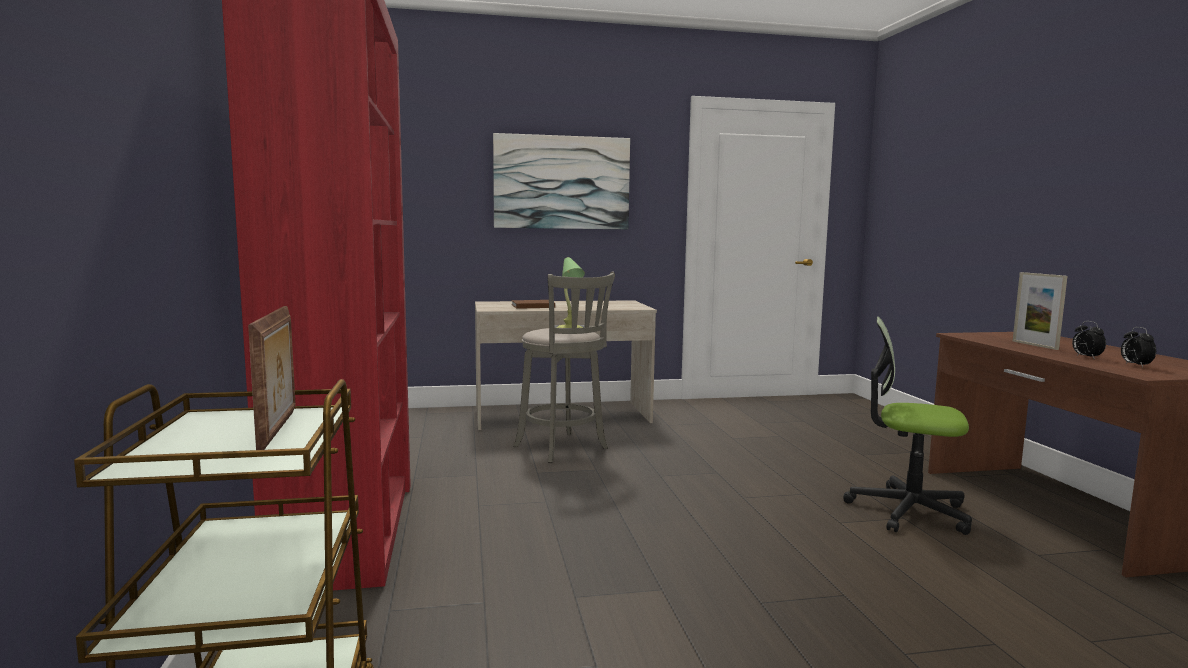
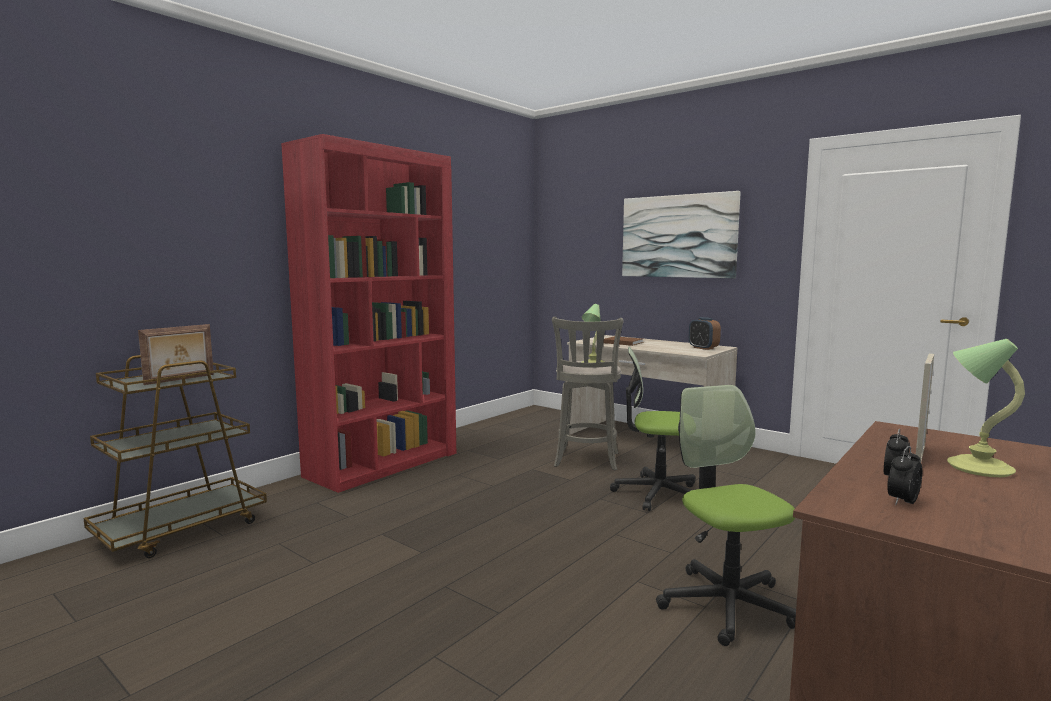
camera: 50 degrees right, 0 degrees up
none -> office chair [610,347,696,511]
none -> alarm clock [689,317,721,350]
none -> table lamp [947,339,1025,477]

